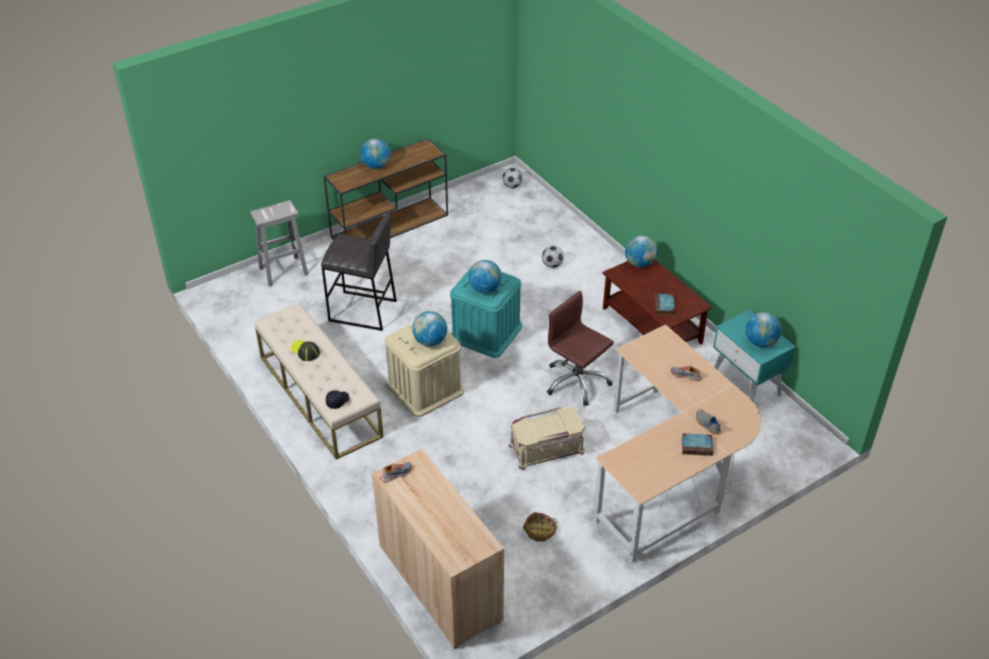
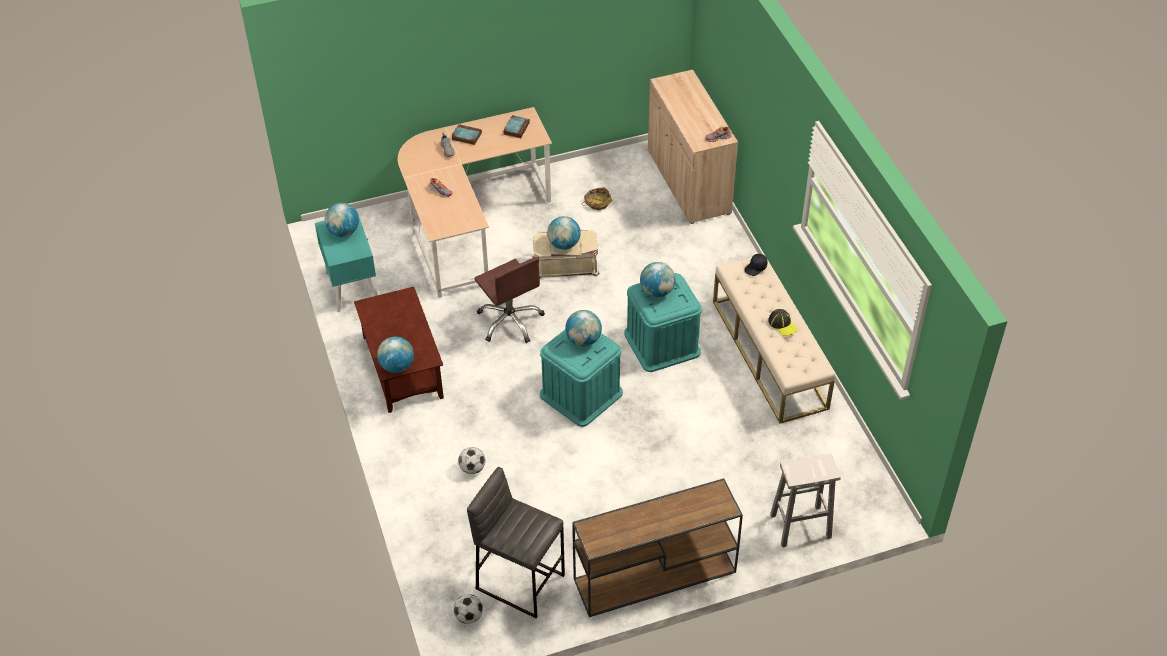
camera: 165 degrees left, 5 degrees up
grey stool [321,214,397,331] -> grey stool moved to [467,467,565,618]
globe [360,138,391,169] -> globe moved to [547,216,581,250]
beige storage box [385,324,464,417] -> turquoise storage box [624,273,702,372]
book [655,294,675,315] -> book moved to [503,115,530,138]

